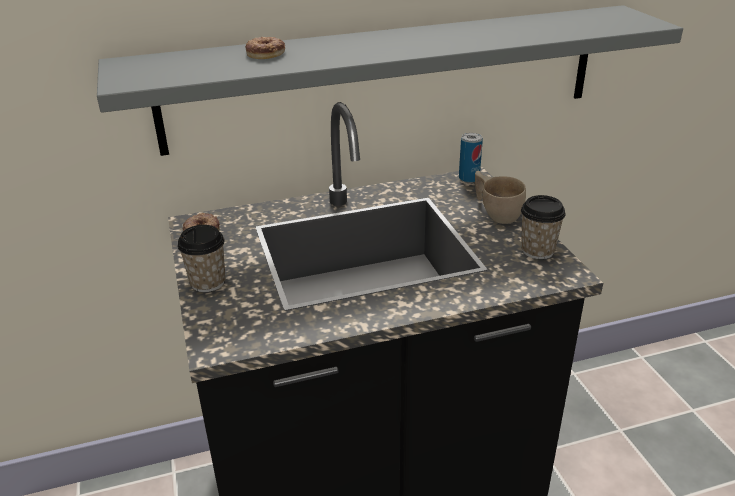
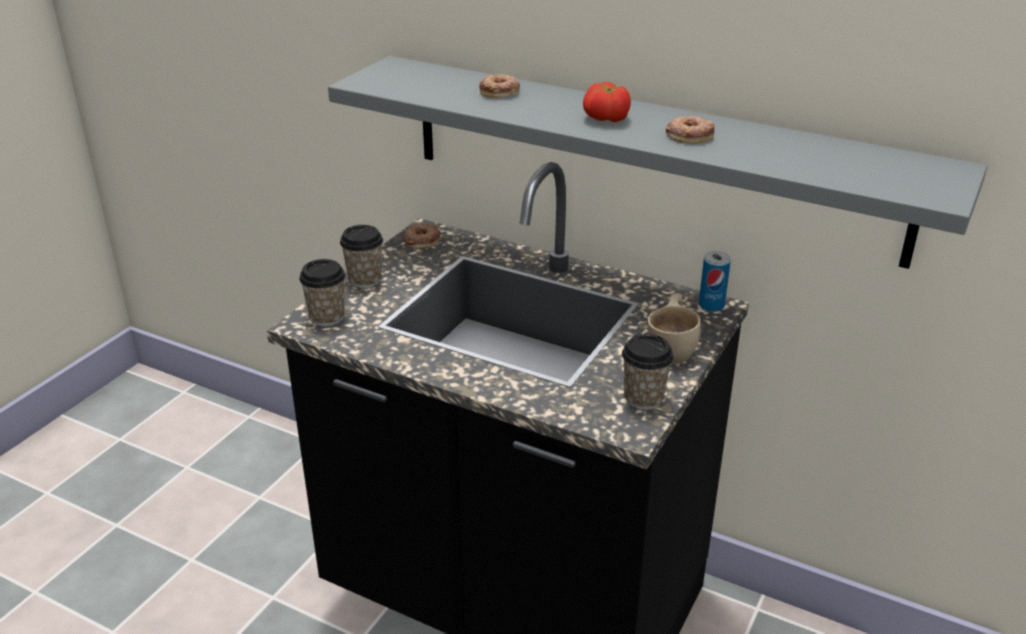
camera: 45 degrees right, 0 degrees up
none -> cup [299,259,346,326]
none -> tomato [583,82,631,122]
none -> donut [666,115,714,144]

